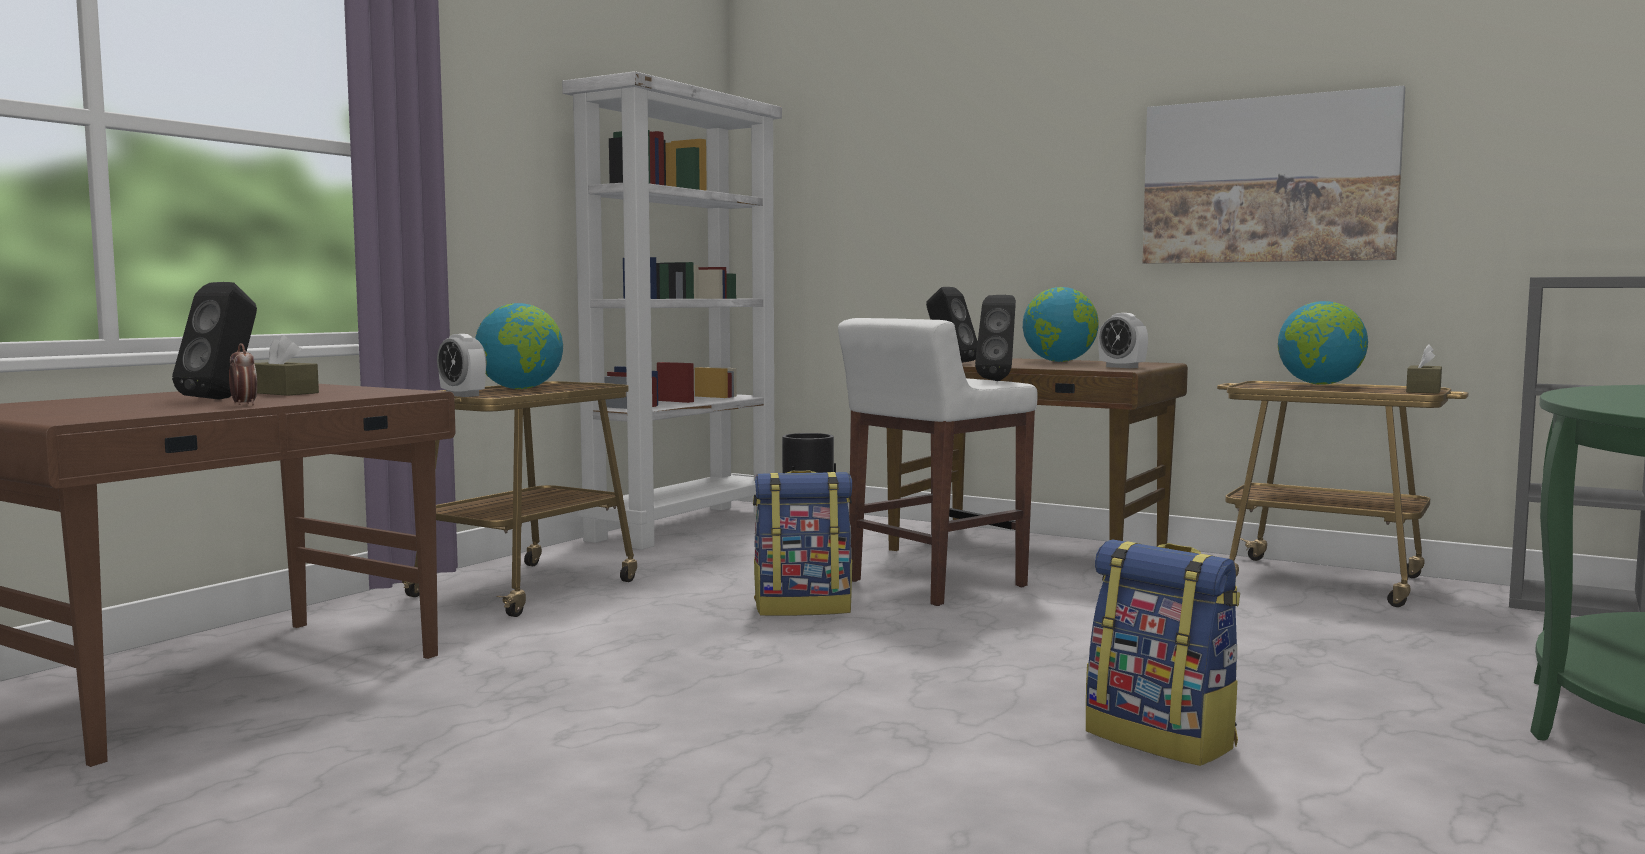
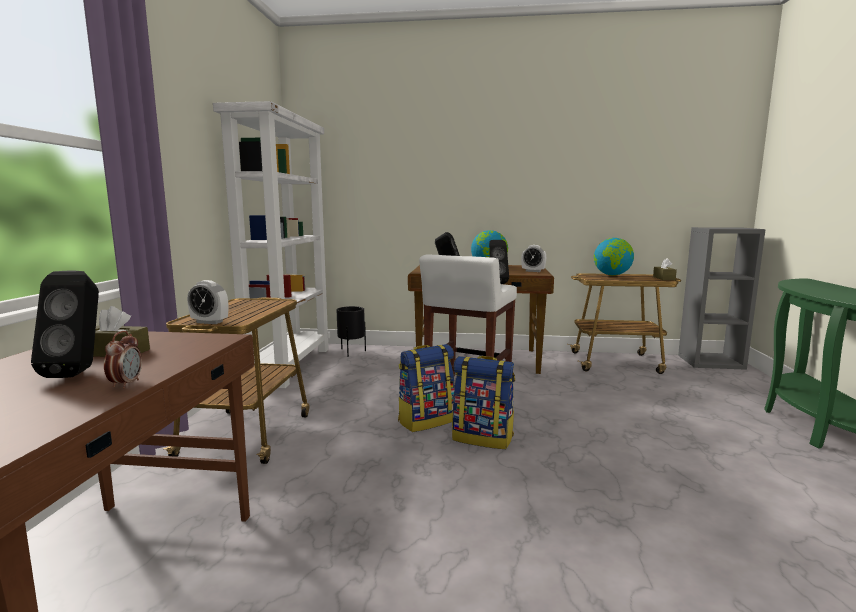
camera: 25 degrees left, 5 degrees up
alarm clock [229,343,257,405] -> alarm clock turned 60 degrees clockwise [104,331,142,388]
globe [475,303,563,389] -> none
backpack [1086,539,1240,766] -> backpack moved to [452,356,515,449]
picture [1143,86,1405,264] -> none

